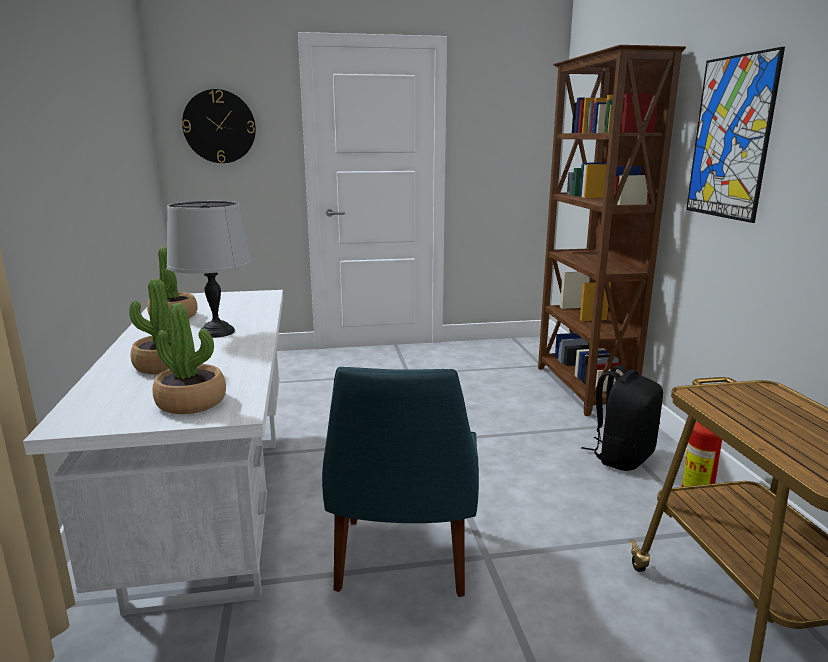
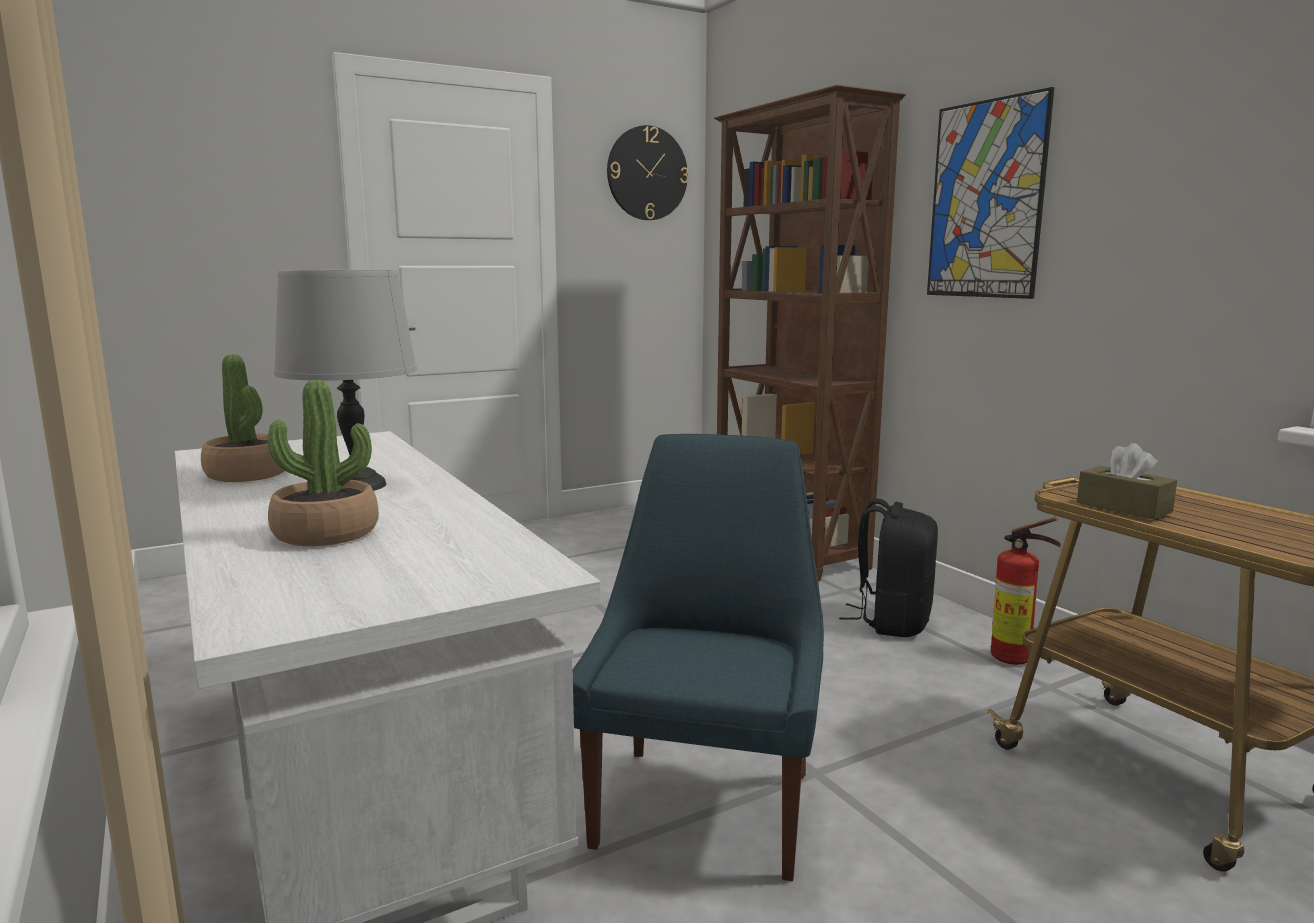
camera: 20 degrees left, 5 degrees down
potted plant [152,303,226,414] -> none
wall clock [182,89,256,163] -> wall clock moved to [607,125,689,220]
blue chair [322,367,479,597] -> blue chair turned 150 degrees counterclockwise [573,434,824,881]
none -> brown tissue box [1077,443,1177,519]

